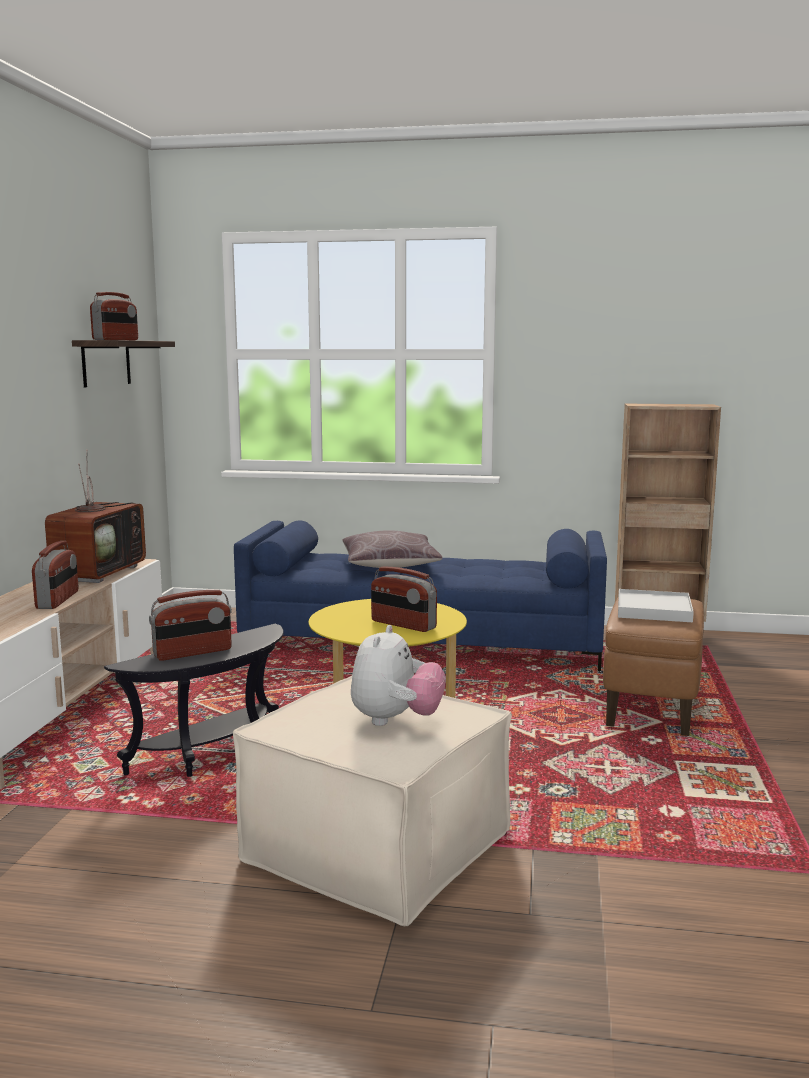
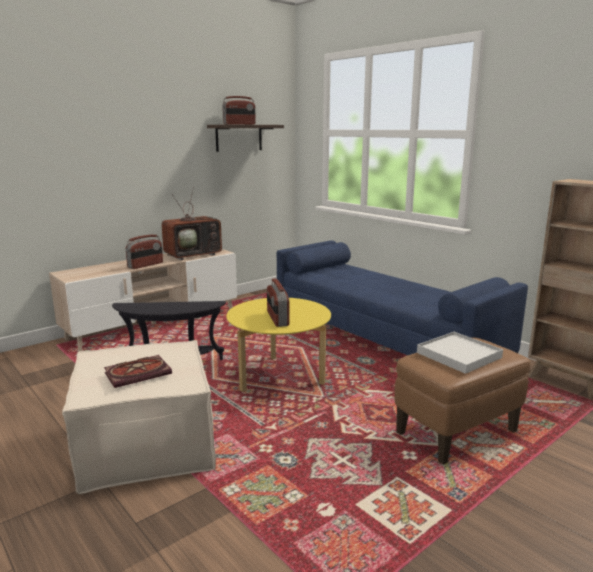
camera: 40 degrees right, 5 degrees up
radio [149,590,232,661] -> none
brown pillow [342,530,442,568] -> none
plush toy [351,625,446,726] -> book [104,355,172,388]

